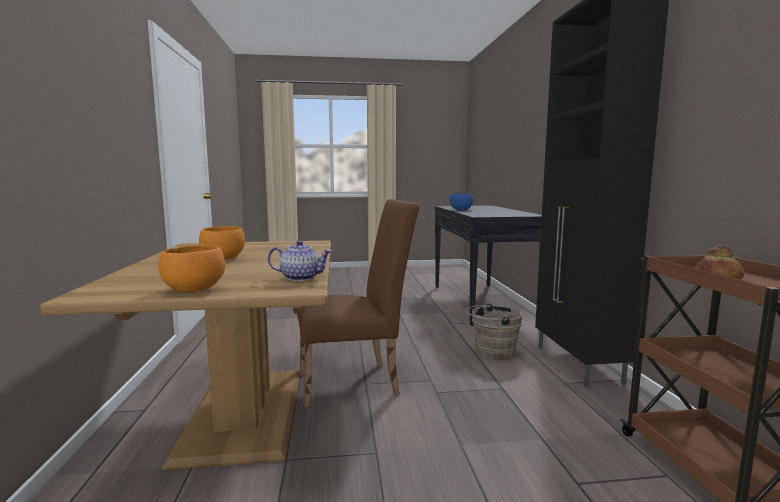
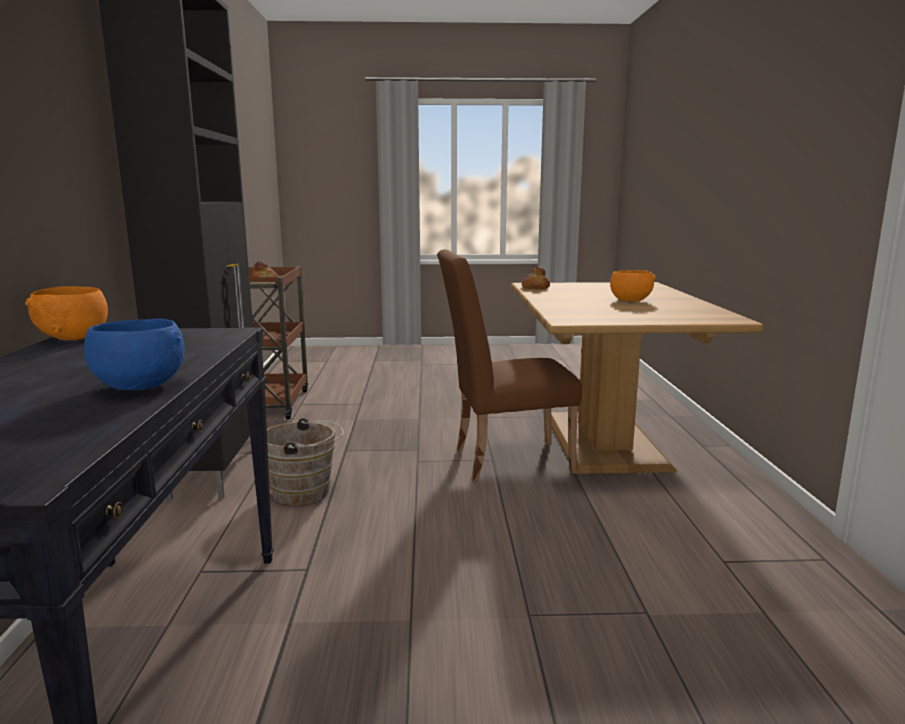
camera: 175 degrees left, 5 degrees up
orange bowl [158,245,225,292] -> orange bowl moved to [25,286,108,340]
teapot [268,240,332,281] -> bread [522,267,550,289]

